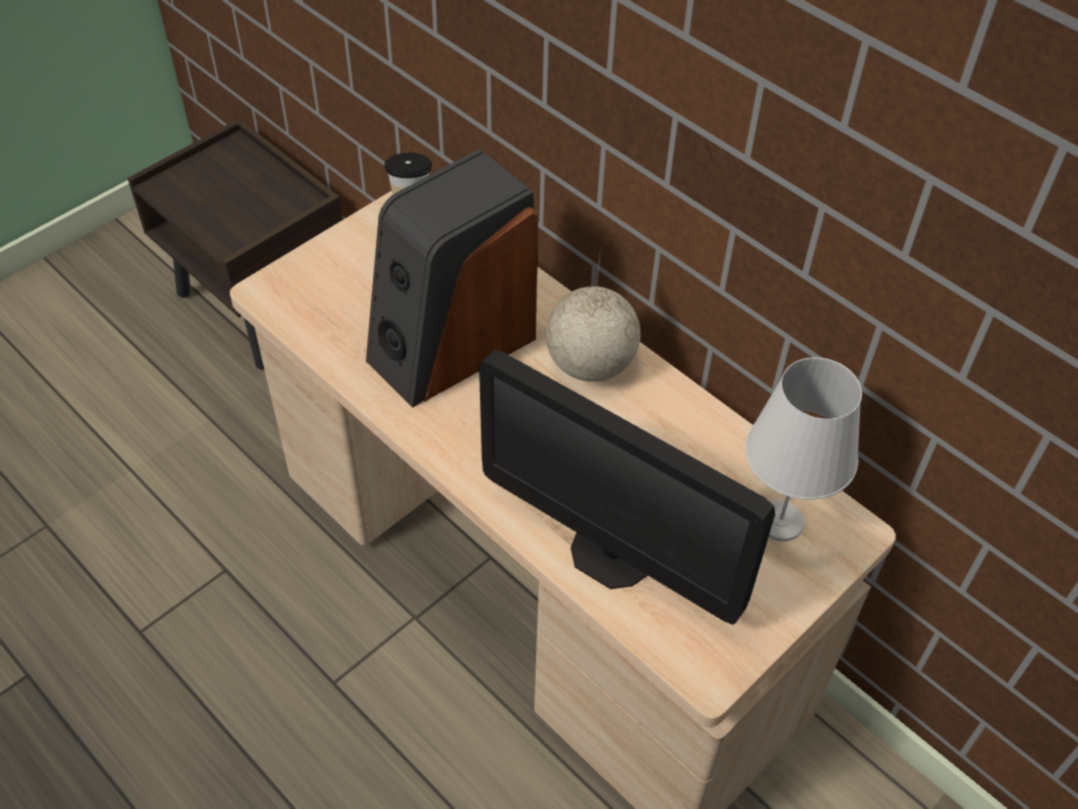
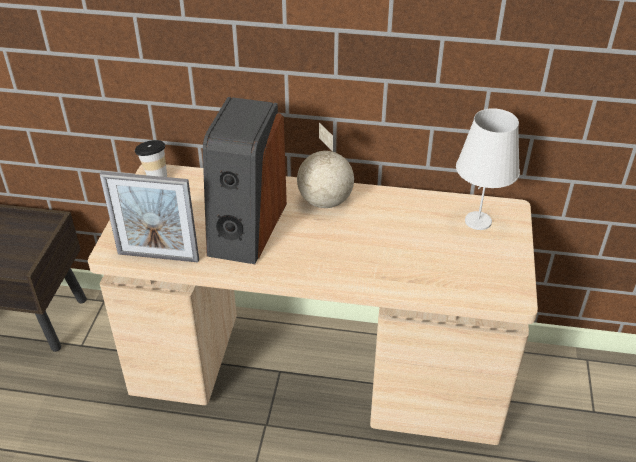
camera: 35 degrees left, 10 degrees down
monitor [479,350,775,625] -> none
none -> picture frame [100,171,199,262]

